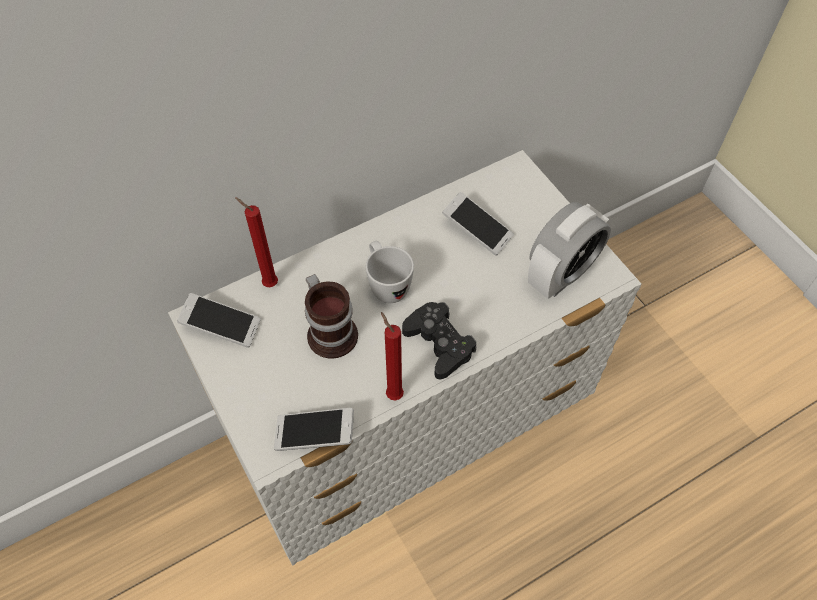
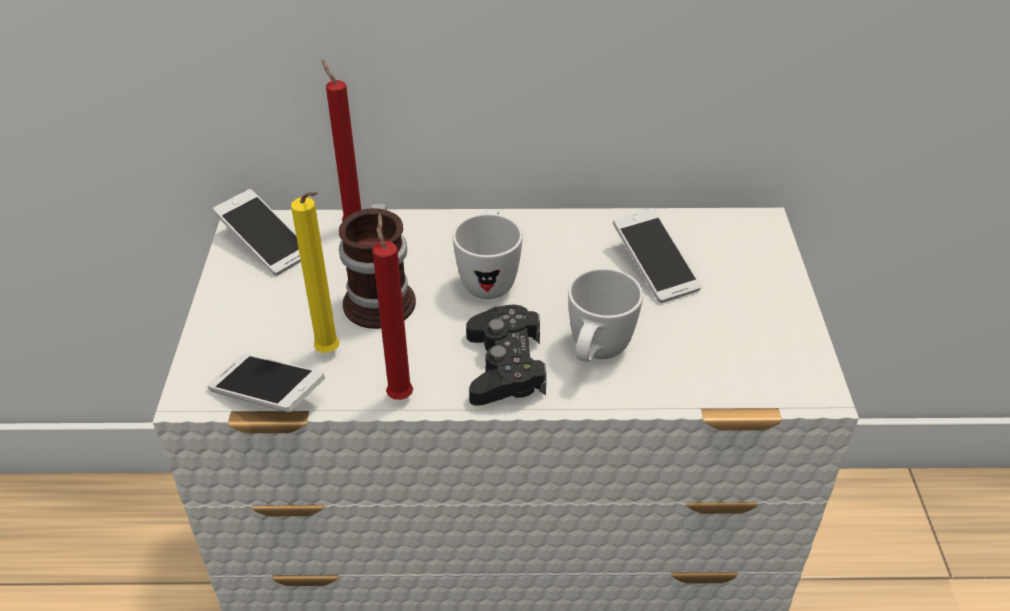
camera: 30 degrees right, 15 degrees down
alarm clock [528,202,611,299] -> none
none -> yellow candle [291,192,339,353]
none -> white mug [568,268,643,362]

